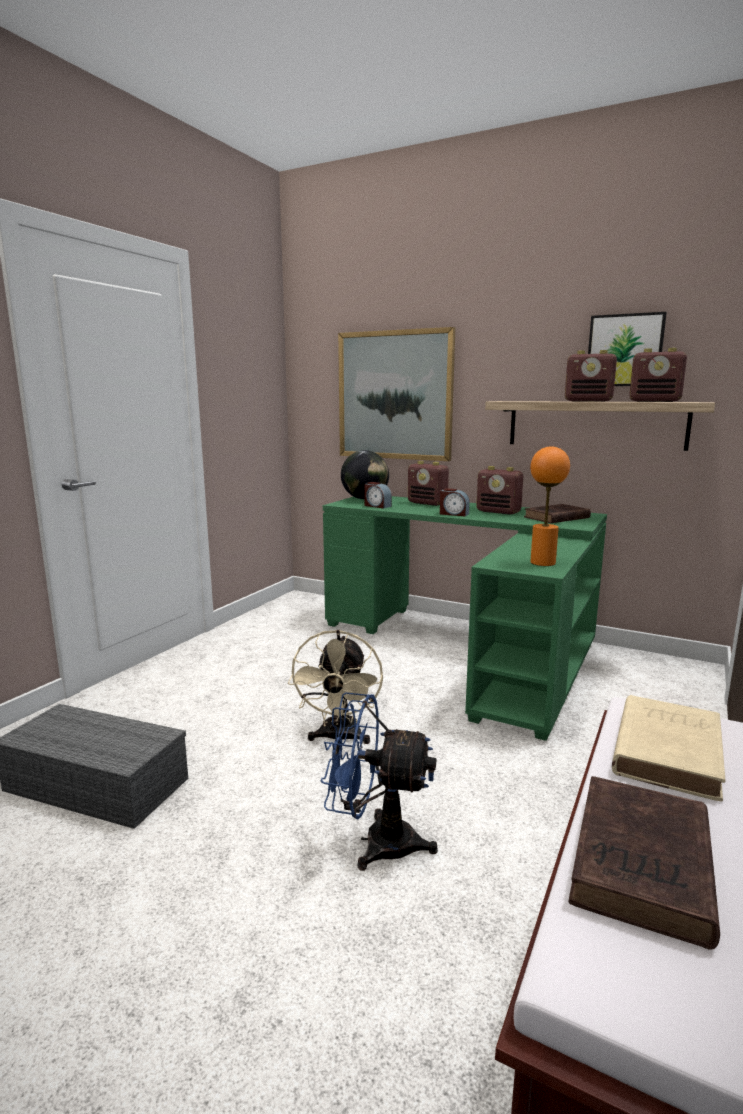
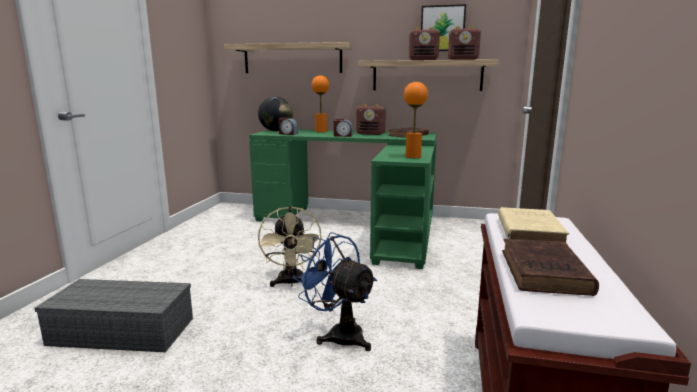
camera: 15 degrees left, 0 degrees up
blue fan [321,692,438,871] -> blue fan turned 45 degrees clockwise [293,232,377,351]
picture [338,327,455,461] -> shelf [224,42,352,73]
radio [408,461,449,506] -> orange table lamp [311,75,329,133]

